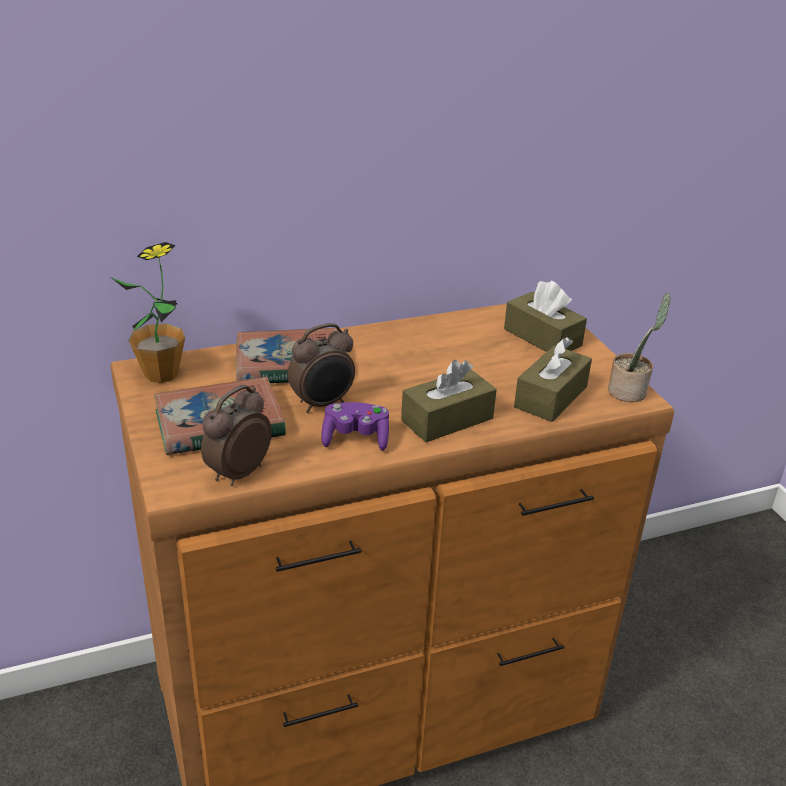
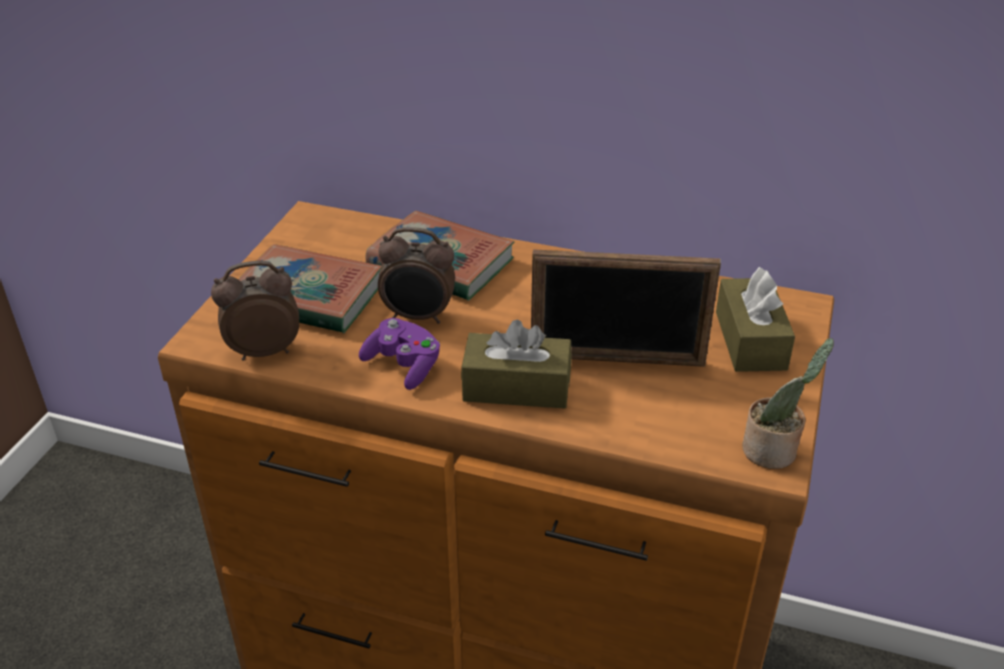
camera: 40 degrees right, 5 degrees up
potted plant [109,242,185,383] -> none
brown tissue box [514,337,592,422] -> none
none -> picture frame [531,249,721,367]

